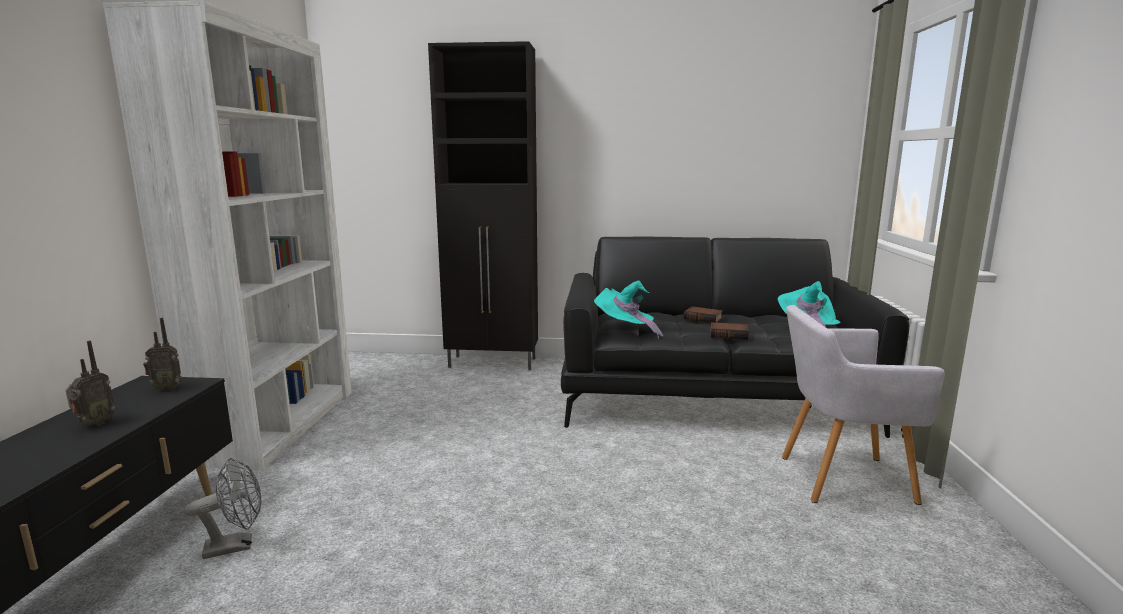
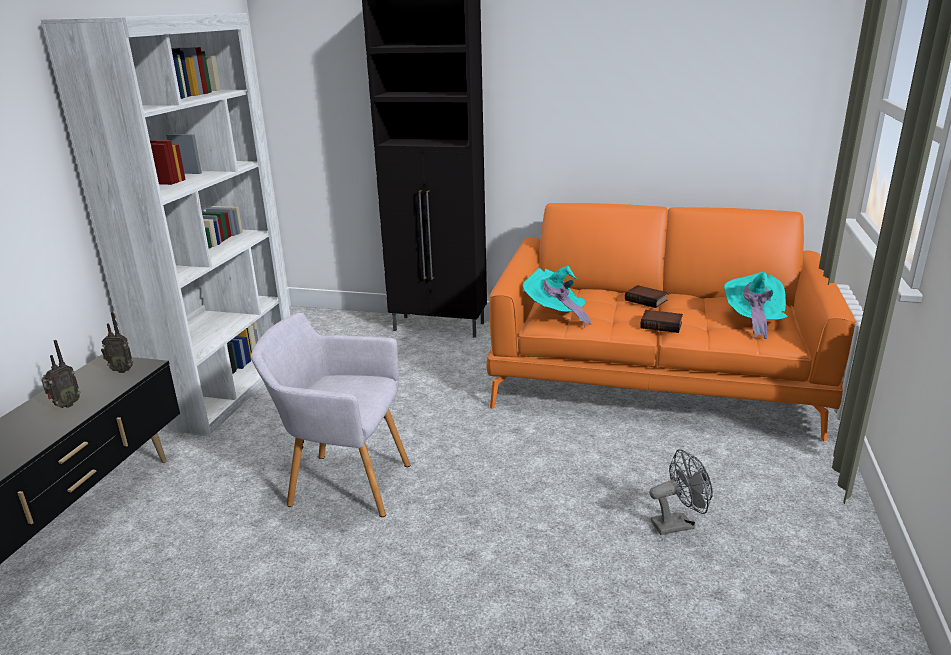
camera: 10 degrees right, 10 degrees up
grey fan [185,458,261,559] -> grey fan moved to [649,449,713,535]
black sofa [561,237,909,438] -> orange sofa [486,203,855,441]
grey armchair [782,305,945,505] -> grey armchair moved to [251,313,410,517]

